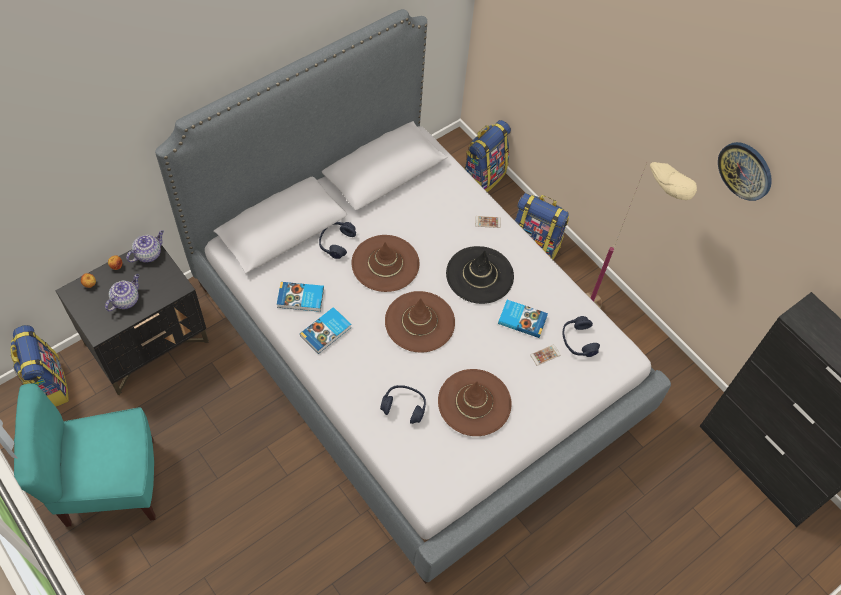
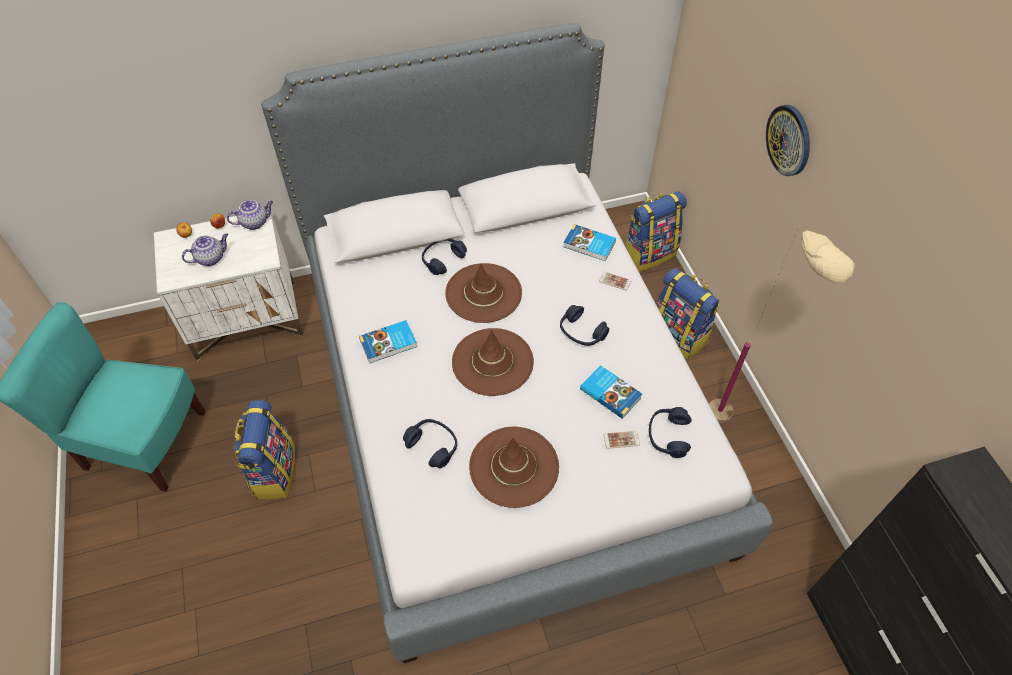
camera: 25 degrees right, 5 degrees down
backpack [10,325,69,407] -> backpack moved to [235,400,295,499]
black nightstand [55,245,209,395] -> white nightstand [154,213,304,361]
book [277,282,324,312] -> book moved to [563,224,616,261]
black hat [446,246,514,304] -> blue headphones [560,305,609,346]
wall clock [718,142,772,201] -> wall clock moved to [766,105,810,176]

